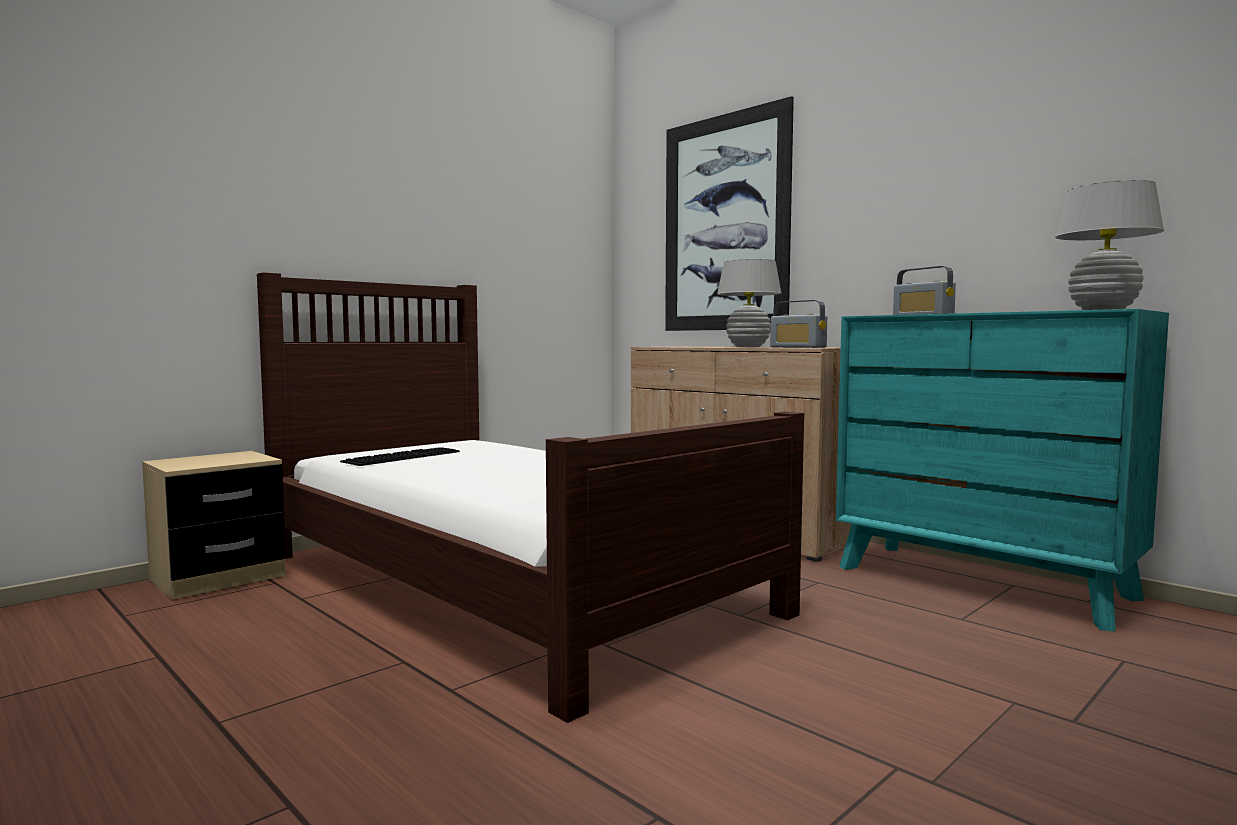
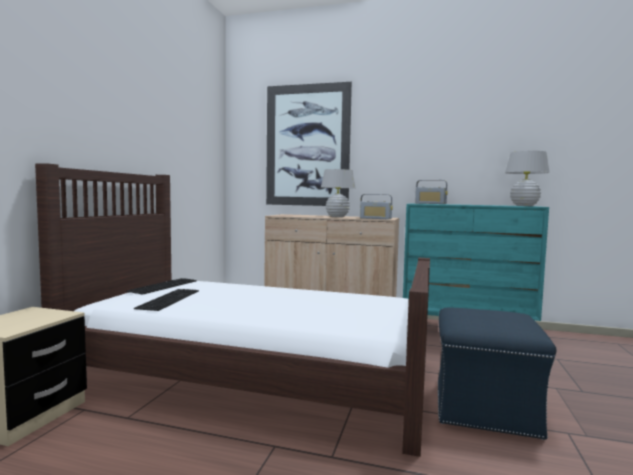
camera: 30 degrees left, 0 degrees up
none -> keyboard [127,278,197,294]
none -> blue ottoman [438,308,557,440]

